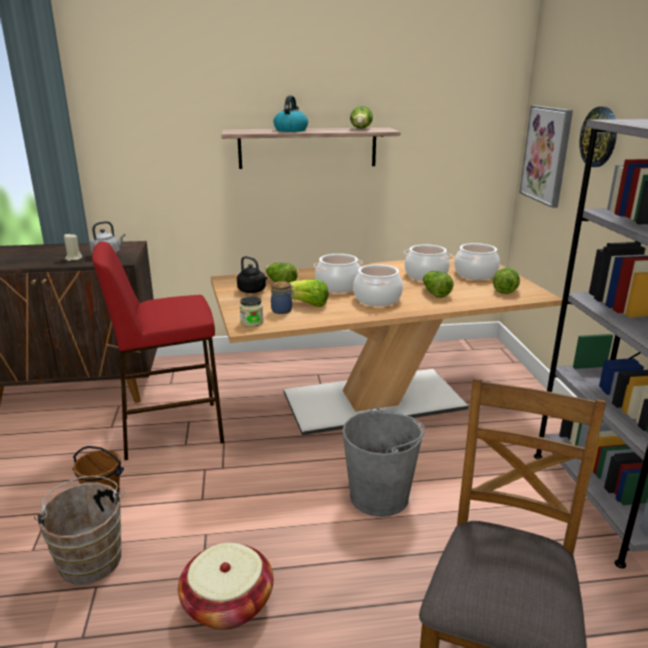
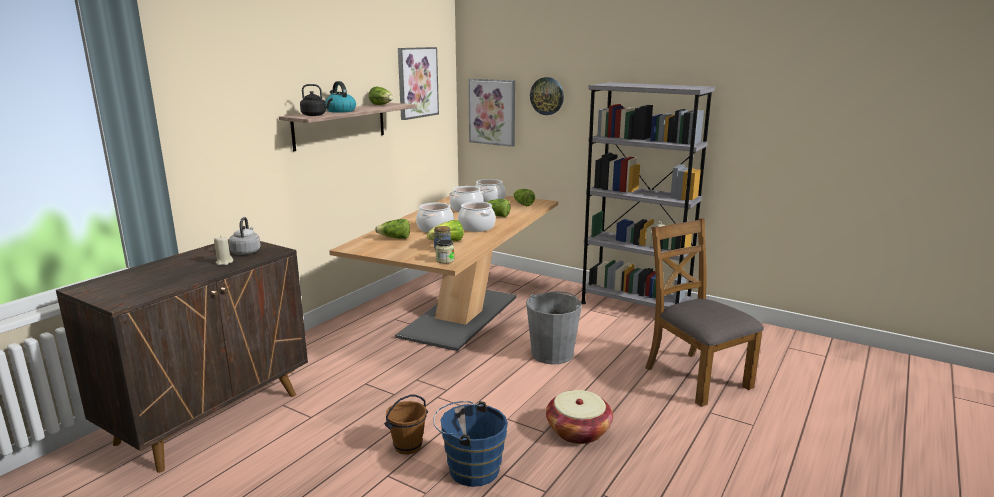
camera: 50 degrees left, 5 degrees down
brown bucket [34,476,125,585] -> blue bucket [433,401,508,487]
red stool [92,241,224,460] -> none
black kettle [237,256,267,293] -> black kettle moved to [300,84,332,116]
none -> picture [398,47,439,120]

